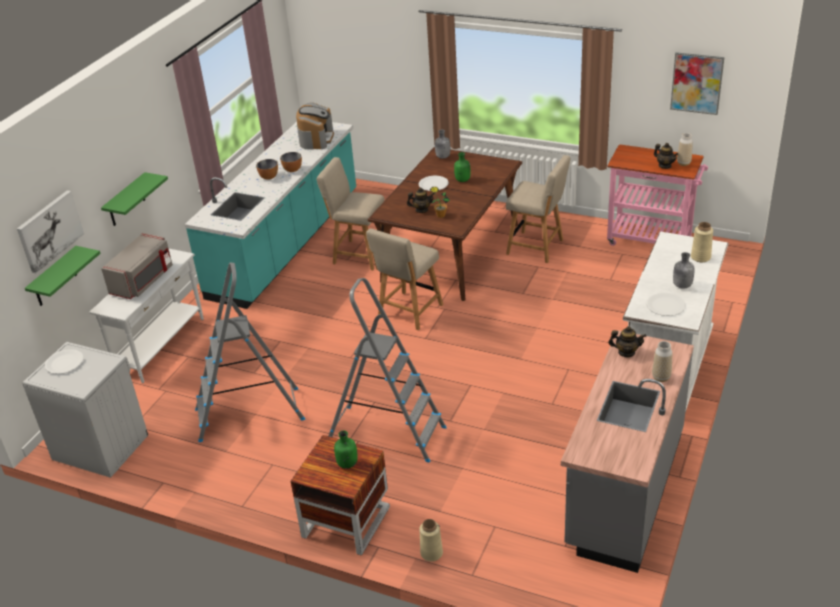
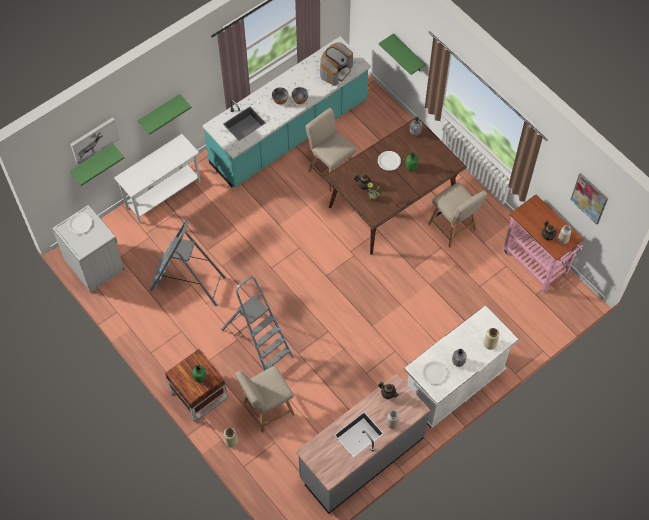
camera: 25 degrees right, 25 degrees up
grey microwave [101,233,173,299] -> none
beige chair [366,228,443,330] -> beige chair moved to [235,366,295,433]
none -> green shelf [379,34,426,75]

